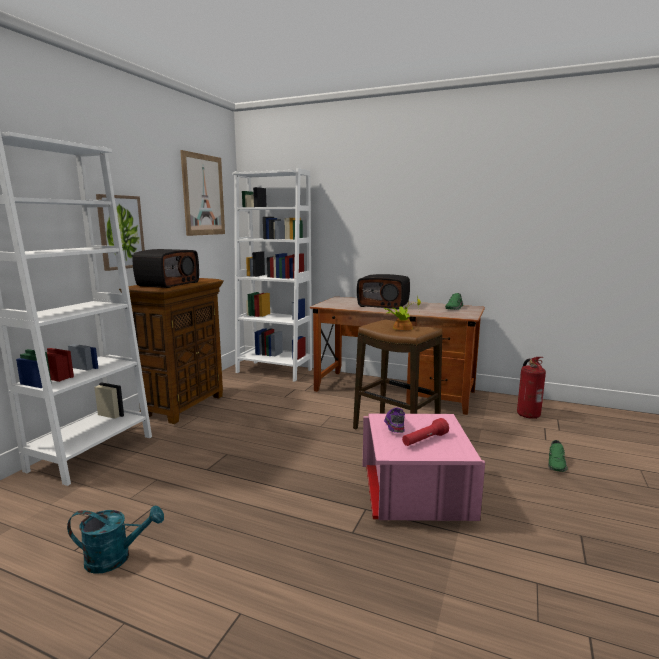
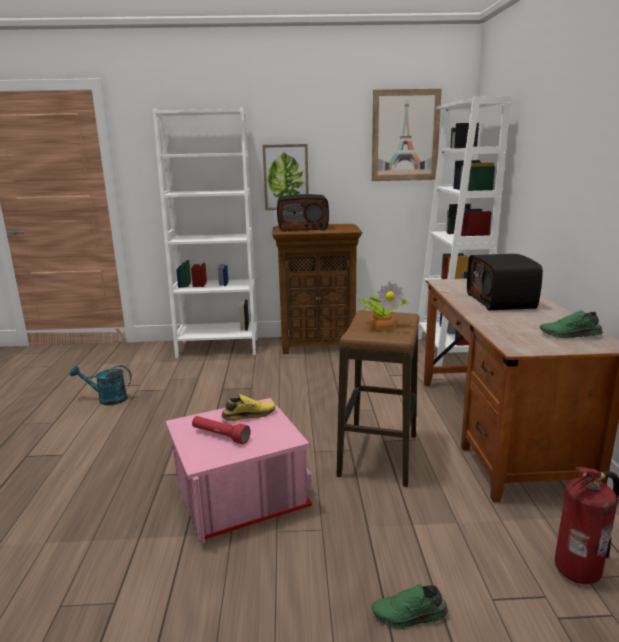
camera: 65 degrees right, 5 degrees up
turquoise watering can [67,506,164,574] -> turquoise watering can turned 120 degrees clockwise [70,365,132,405]
purple shoe [384,408,405,433] -> yellow shoe [221,394,276,421]

